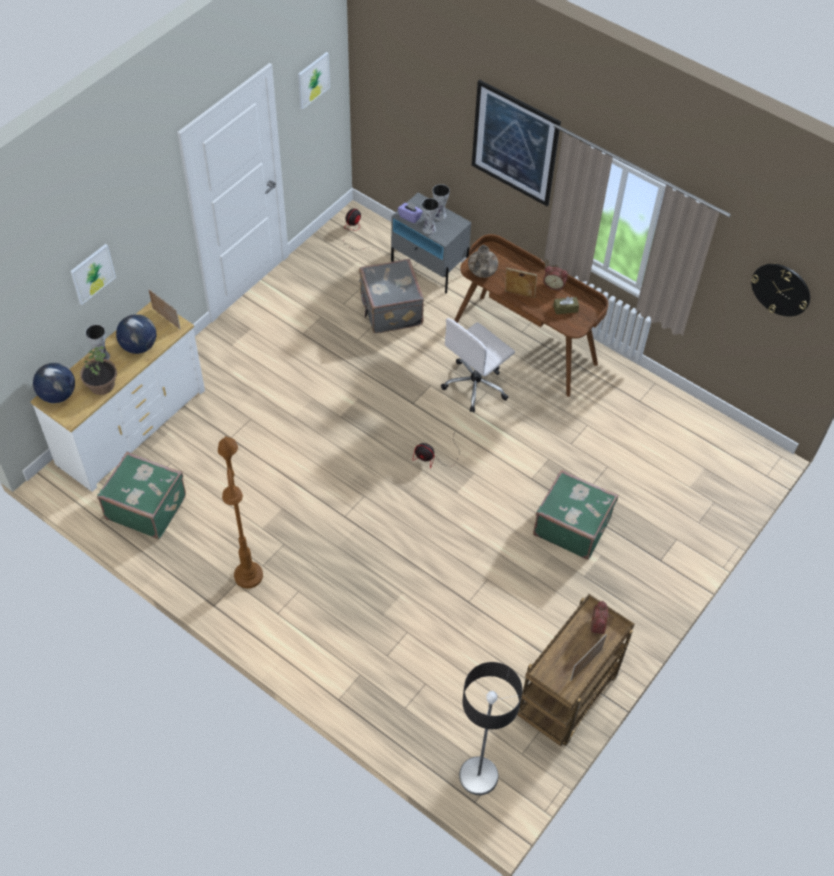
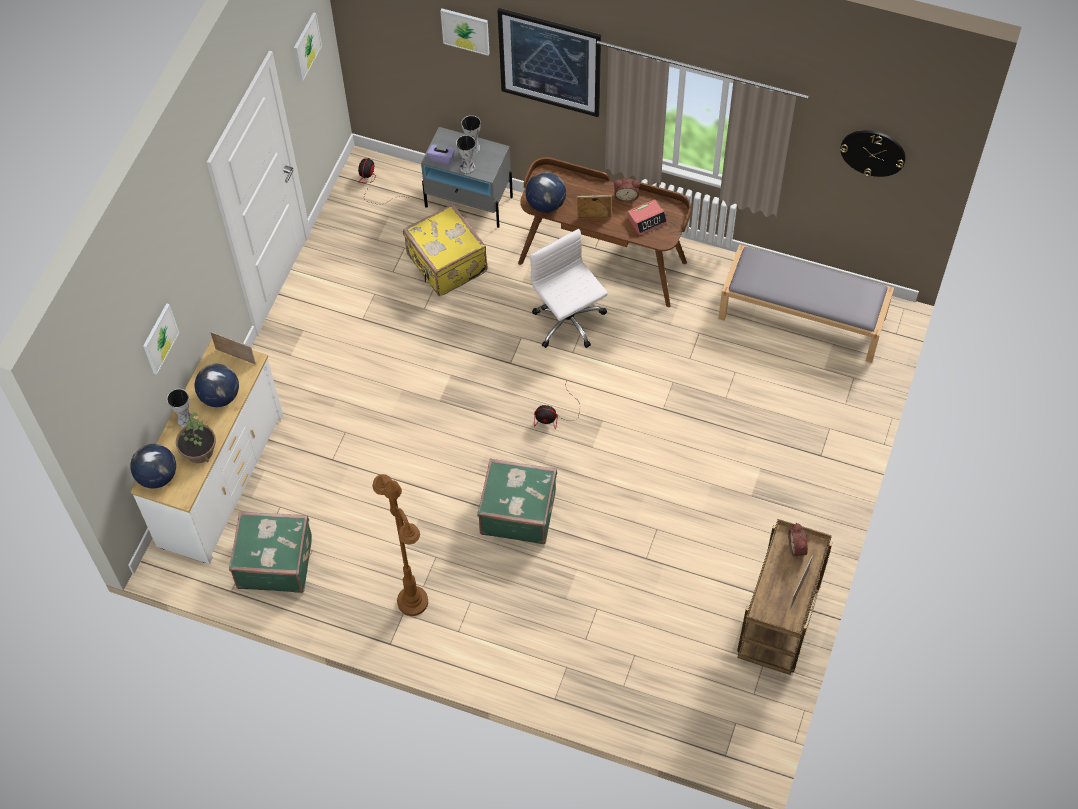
camera: 15 degrees left, 5 degrees up
grey suitcase [359,259,424,334] -> yellow suitcase [403,204,488,296]
white office chair [441,318,515,412] -> white office chair turned 120 degrees clockwise [530,229,608,348]
floor lamp [459,662,522,795] -> none
vase [468,245,498,278] -> globe [526,172,566,213]
green suitcase [533,470,618,560] -> green suitcase moved to [477,458,557,544]
brown tissue box [553,297,579,315] -> alarm clock [627,199,668,235]
none -> picture [440,8,490,56]
none -> grey bench [718,244,894,363]

